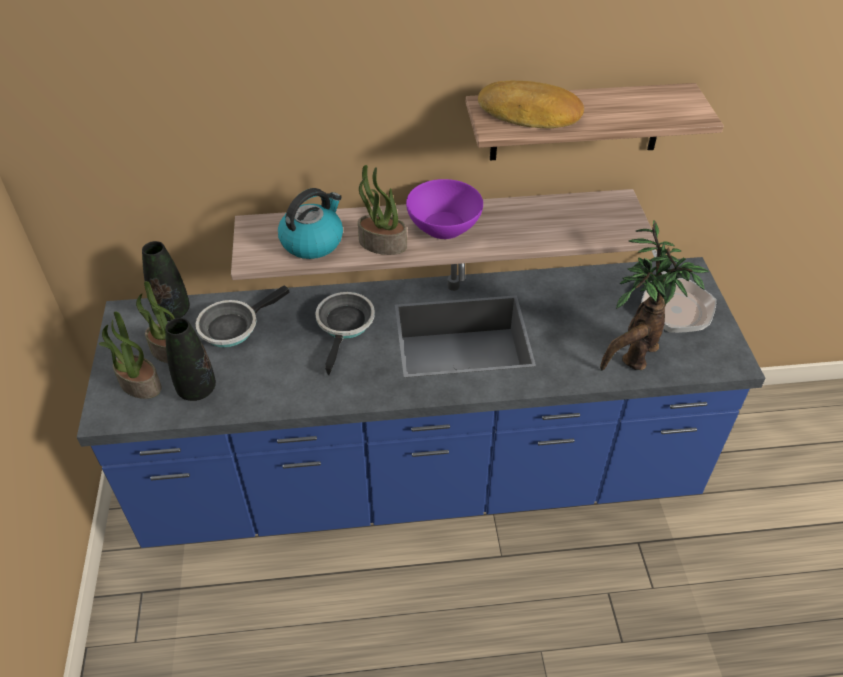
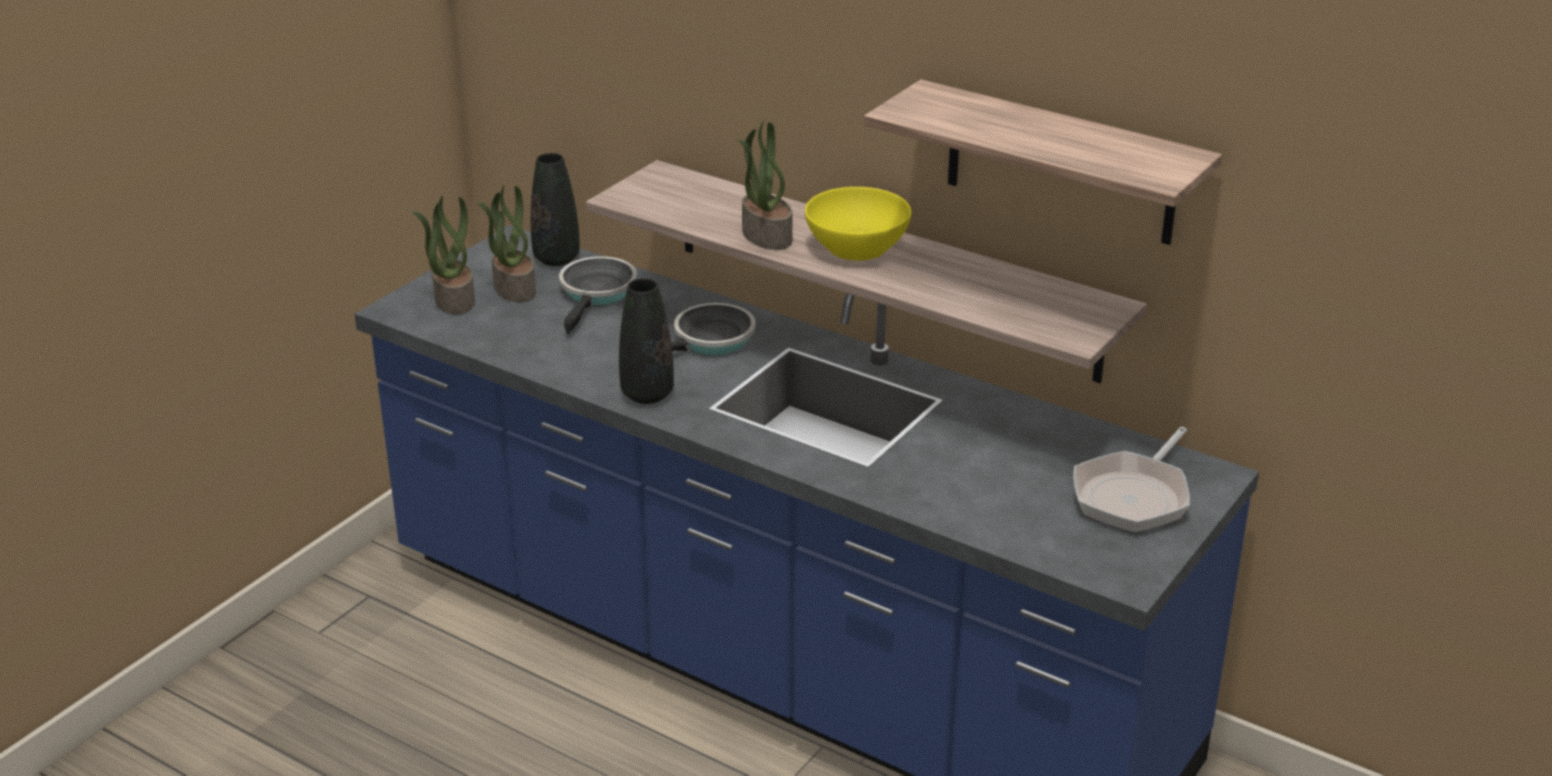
camera: 40 degrees right, 15 degrees down
black vase [165,318,216,401] -> black vase moved to [619,278,674,404]
frying pan [196,285,290,348] -> frying pan turned 105 degrees clockwise [559,256,637,334]
kettle [278,188,343,259] -> none
purple bowl [406,179,483,239] -> yellow bowl [805,187,911,261]
bread [478,81,584,128] -> none
potted plant [600,220,709,371] -> none

